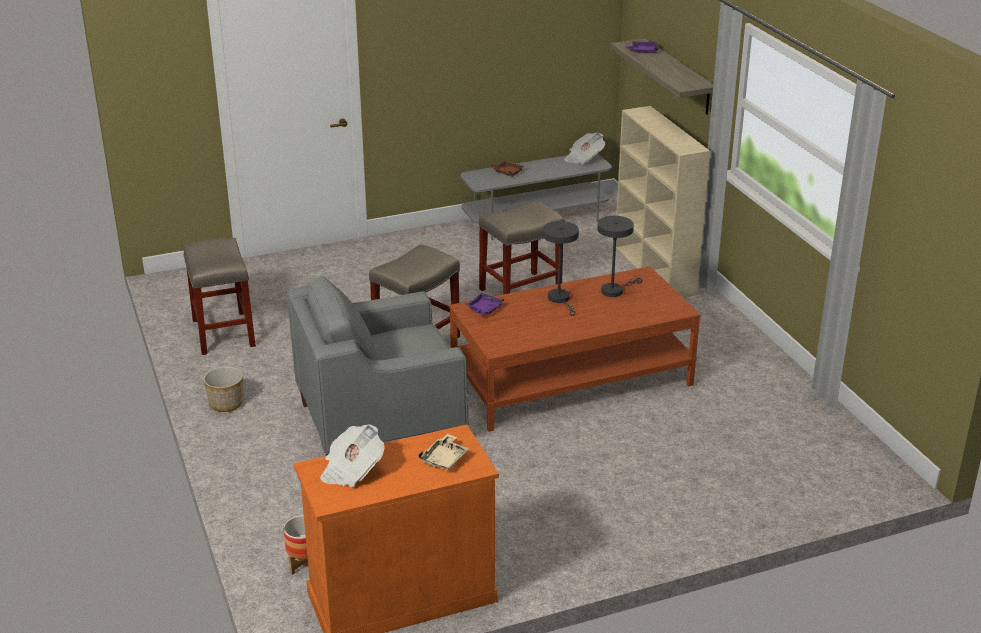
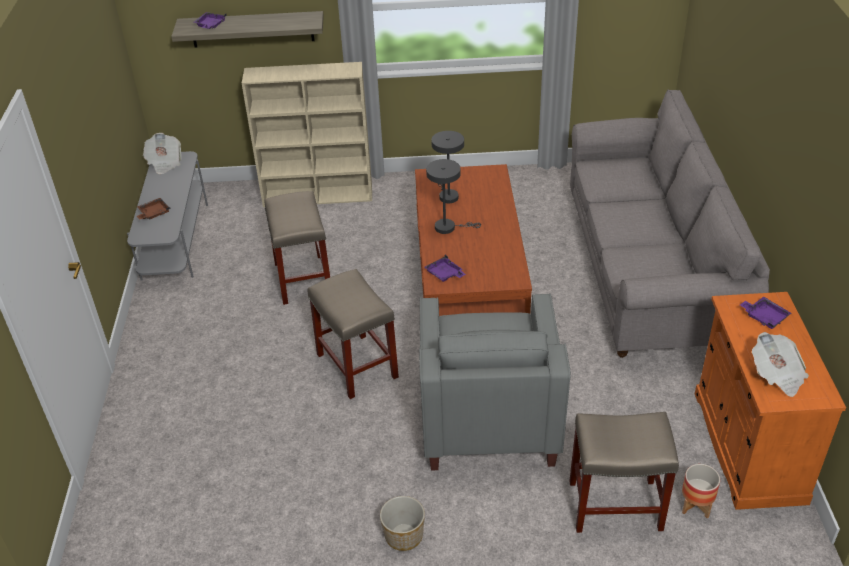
camera: 70 degrees left, 10 degrees up
beige stool [183,238,256,355] -> beige stool moved to [569,412,679,533]
beige tray [418,434,469,470] -> purple tray [740,296,791,329]
none -> grey sofa [570,90,770,358]

